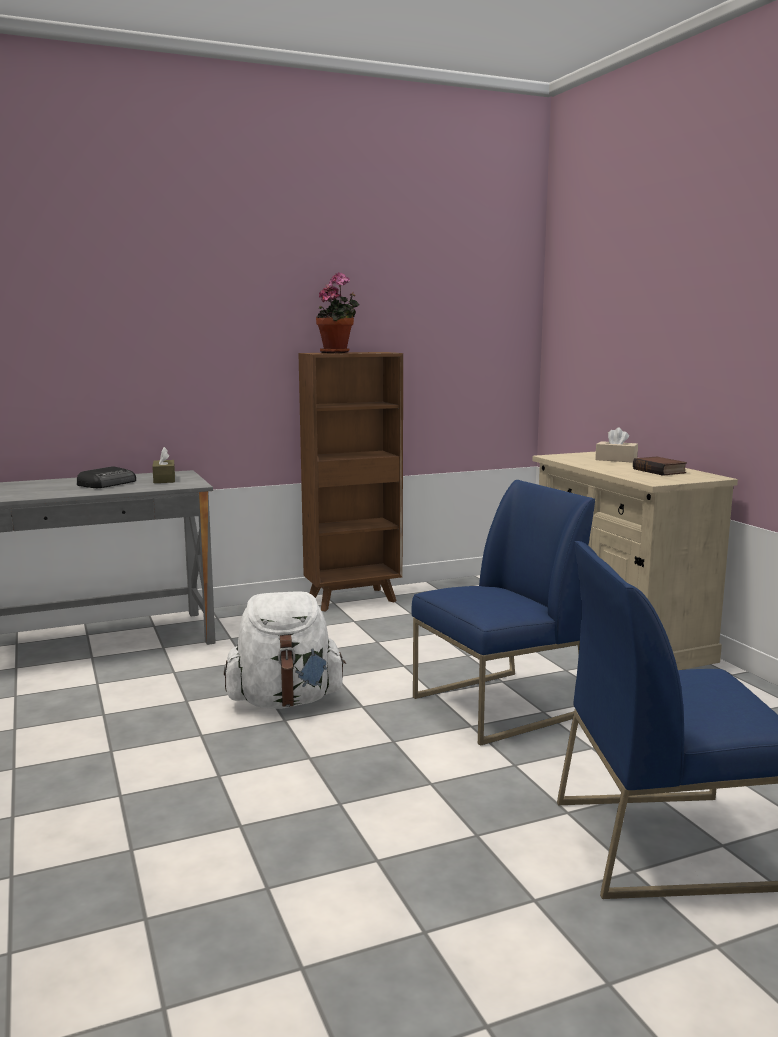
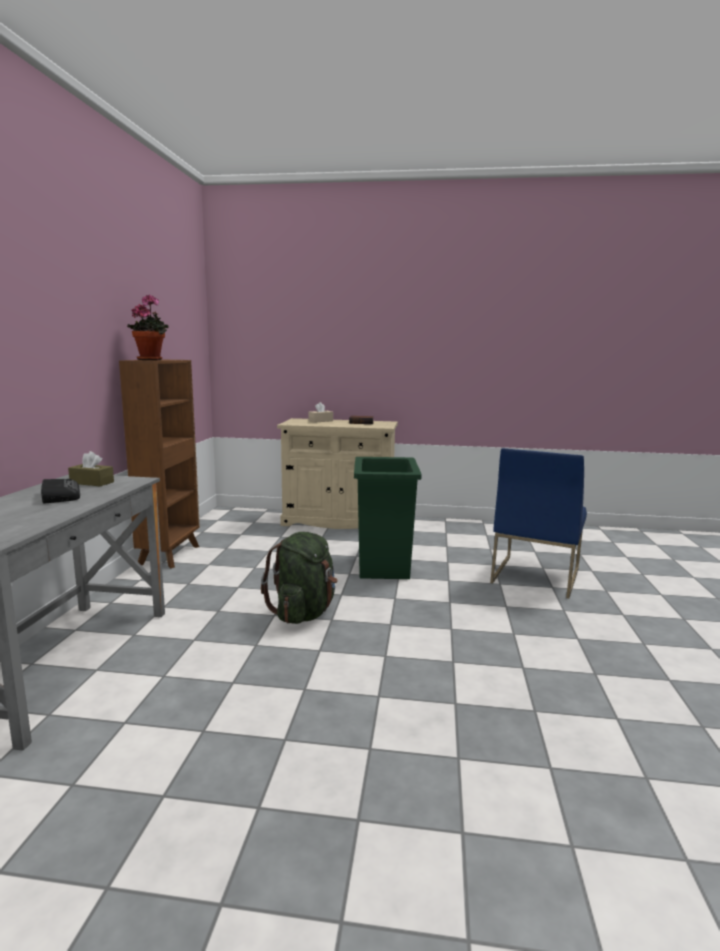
camera: 60 degrees left, 0 degrees up
white backpack [224,591,346,709] -> green backpack [261,532,338,624]
blue chair [412,480,595,746] -> green trash can [354,457,422,579]

